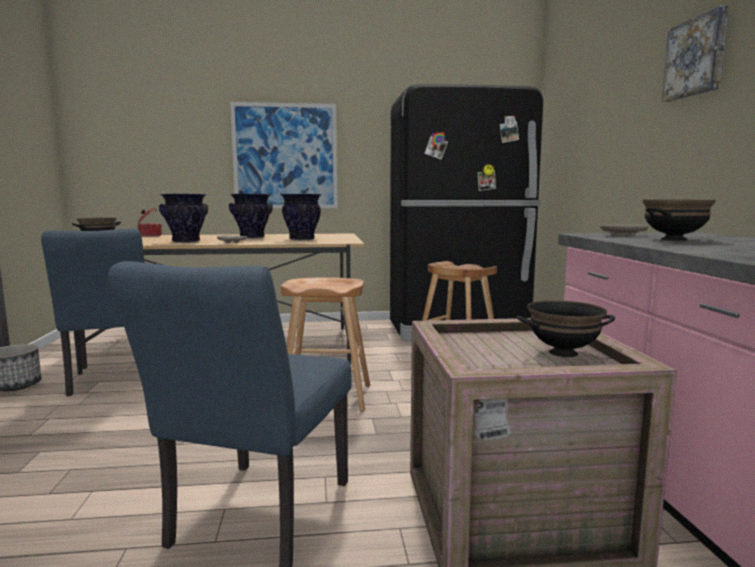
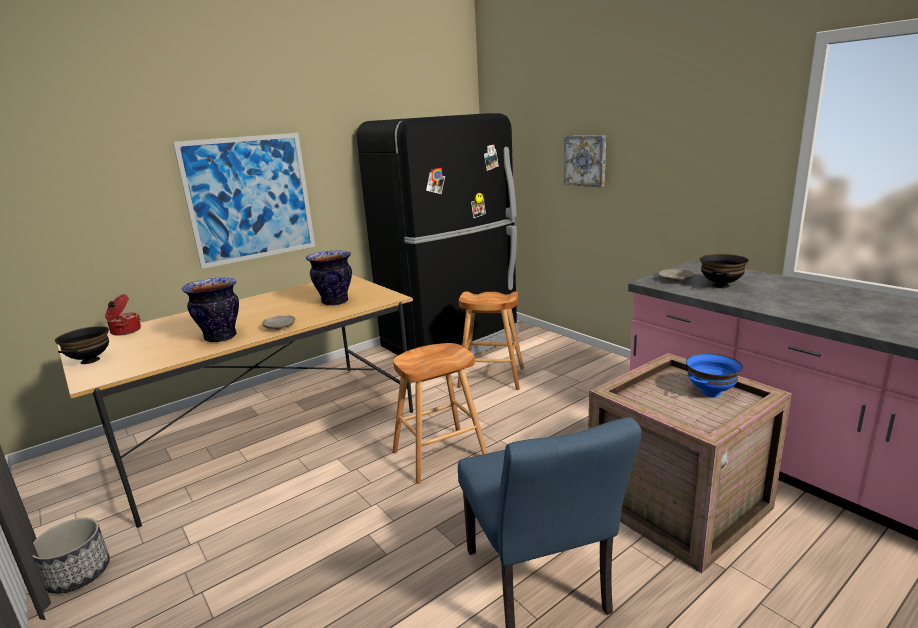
camera: 30 degrees left, 10 degrees up
blue chair [41,228,145,396] -> none
vase [229,194,273,239] -> none
black bowl [516,300,615,357] -> blue bowl [686,353,743,397]
picture [662,6,729,102] -> picture moved to [564,135,606,187]

